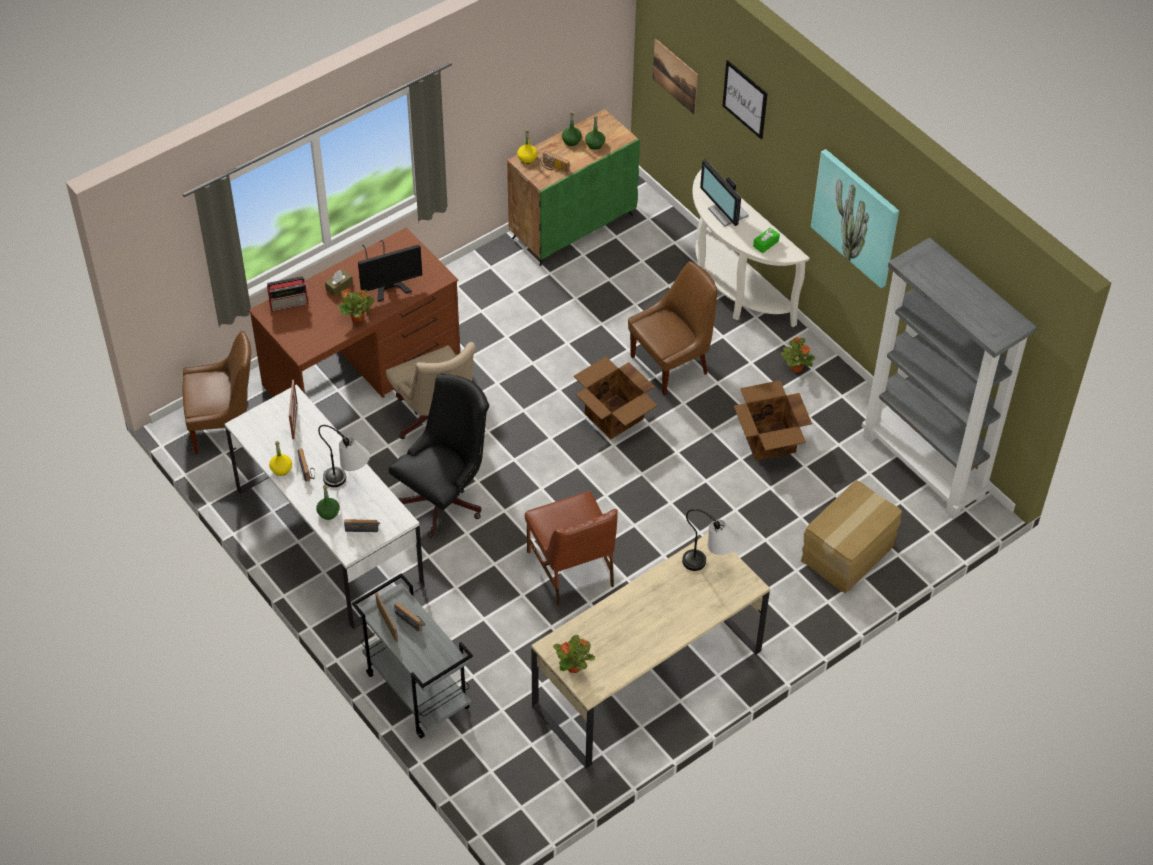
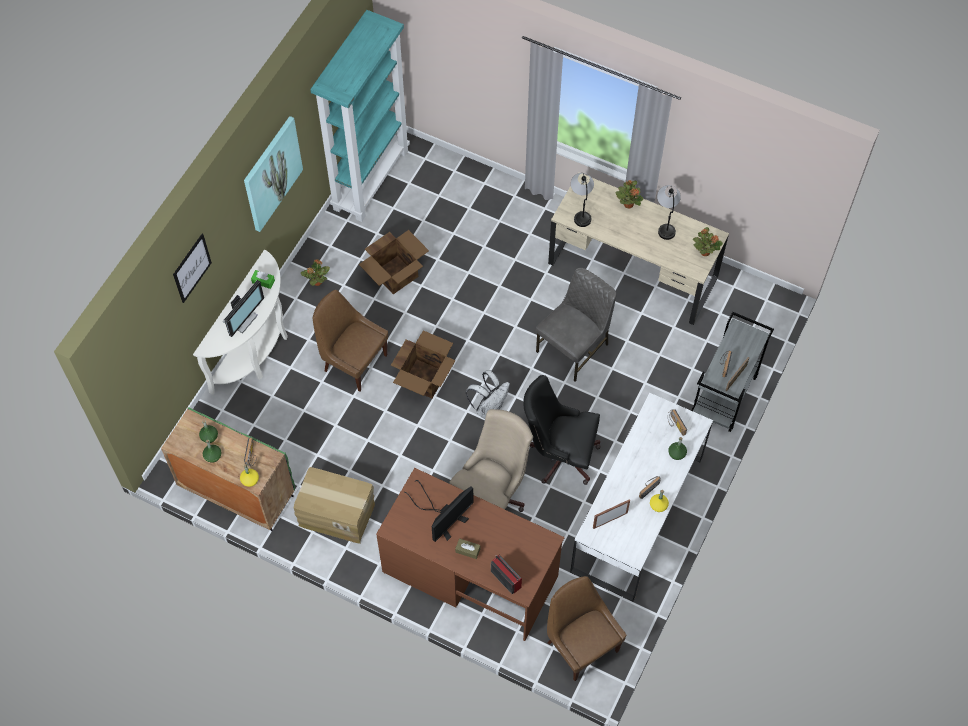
camera: 115 degrees left, 10 degrees up
table lamp [318,425,370,487] -> table lamp moved to [657,185,681,240]
potted plant [338,288,375,323] -> potted plant moved to [616,180,643,209]
monitor [358,240,422,302] -> monitor turned 90 degrees clockwise [404,480,474,542]
brown chair [525,491,618,606] -> grey chair [536,268,617,382]
picture [653,39,698,115] -> none
cardboard box [801,480,902,593] -> cardboard box moved to [294,467,375,544]
grey bookcase [861,237,1037,519] -> turquoise bookcase [310,10,410,222]
none -> white backpack [466,370,510,419]

